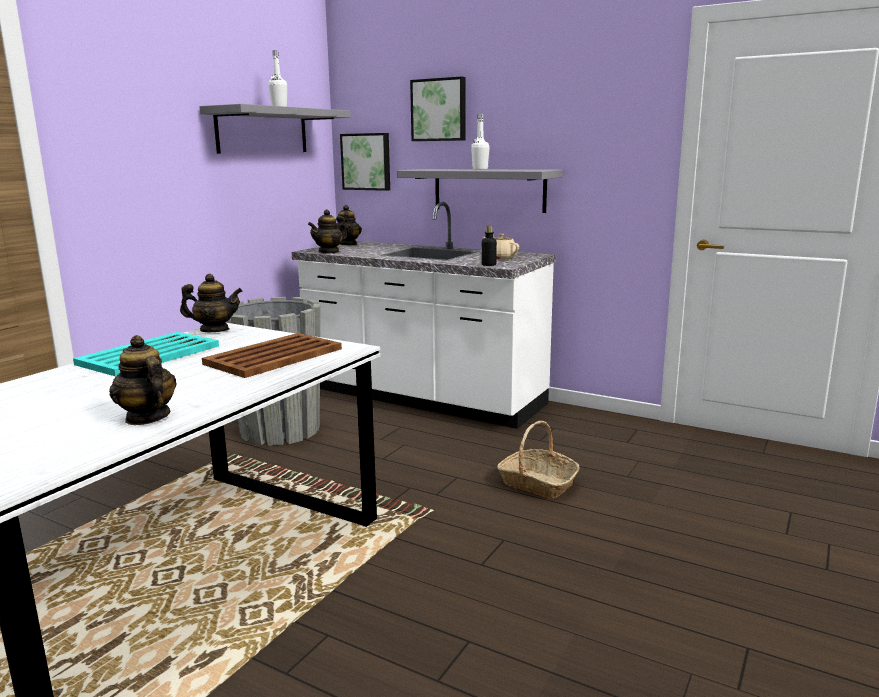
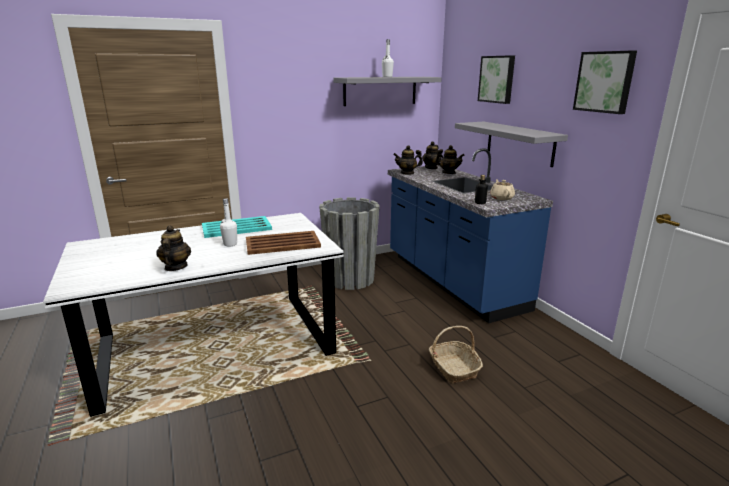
camera: 35 degrees right, 5 degrees up
teapot [180,274,242,332] -> teapot moved to [435,145,465,174]
white counter [291,202,556,429] -> blue counter [388,148,553,323]
picture [340,133,390,191] -> picture moved to [573,51,637,114]
white bottle [471,114,490,170] -> white bottle moved to [220,198,237,246]

